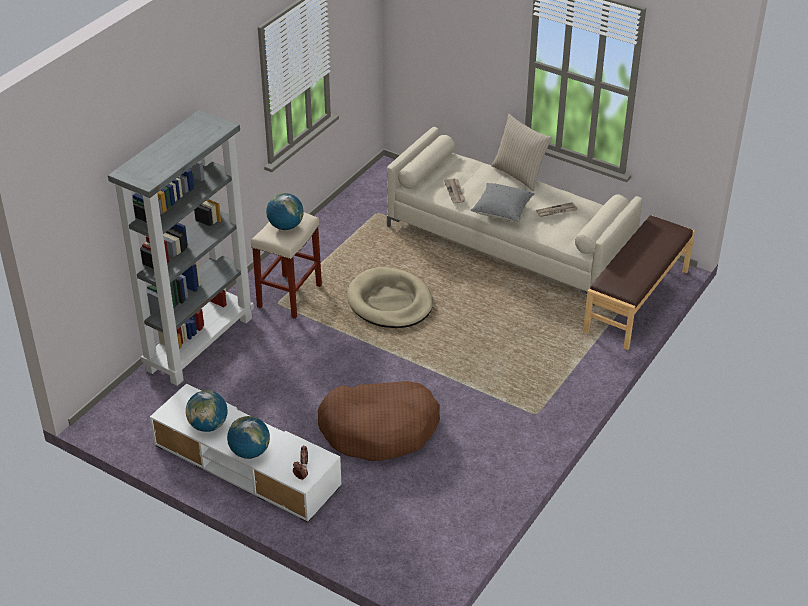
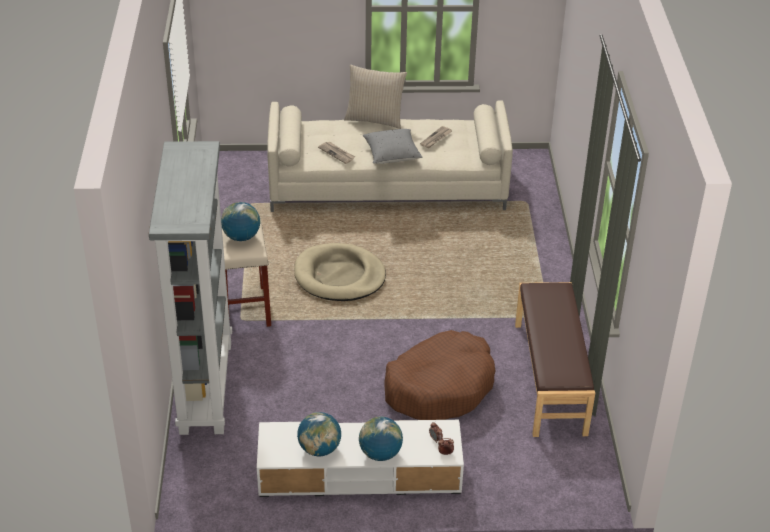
camera: 35 degrees left, 0 degrees up
brown bench [583,215,695,350] -> brown bench moved to [515,282,595,437]

